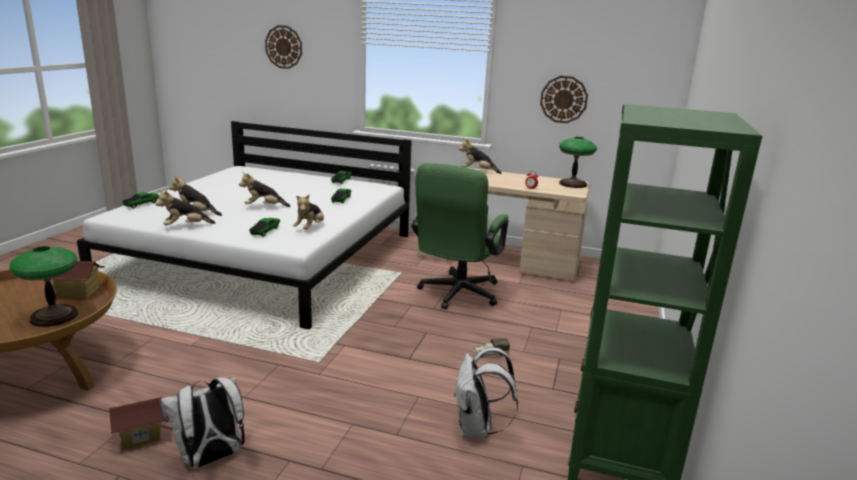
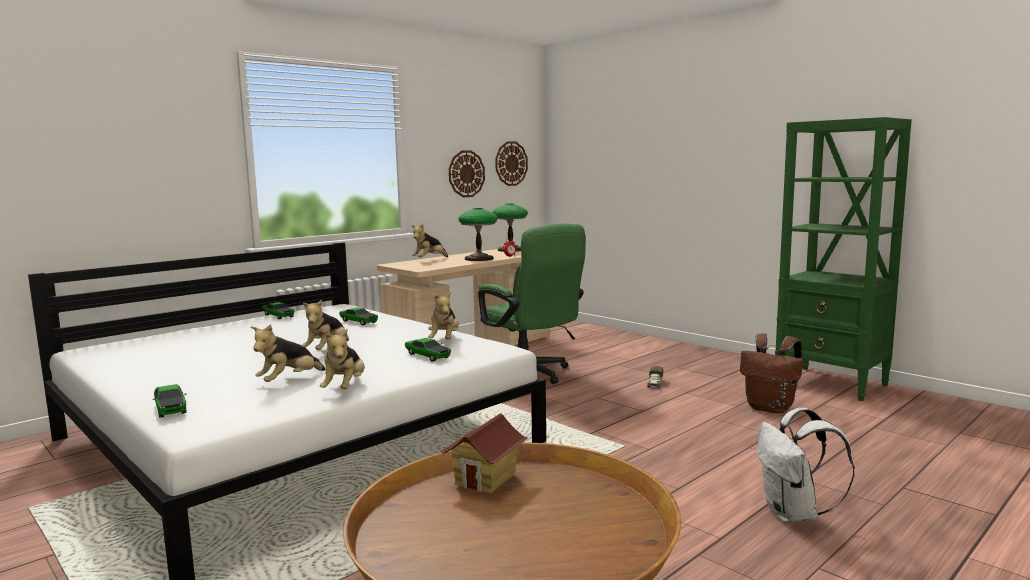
camera: 60 degrees left, 10 degrees down
table lamp [9,246,78,327] -> table lamp moved to [458,208,498,261]
toy house [109,397,166,449] -> none
wall clock [265,25,302,69] -> wall clock moved to [495,141,528,186]
plush toy [293,195,324,230] -> plush toy turned 45 degrees clockwise [428,292,459,339]
white backpack [453,348,518,438] -> brown backpack [740,333,803,413]

